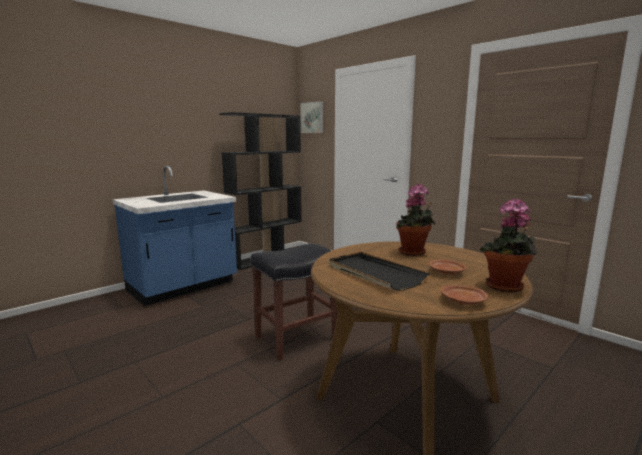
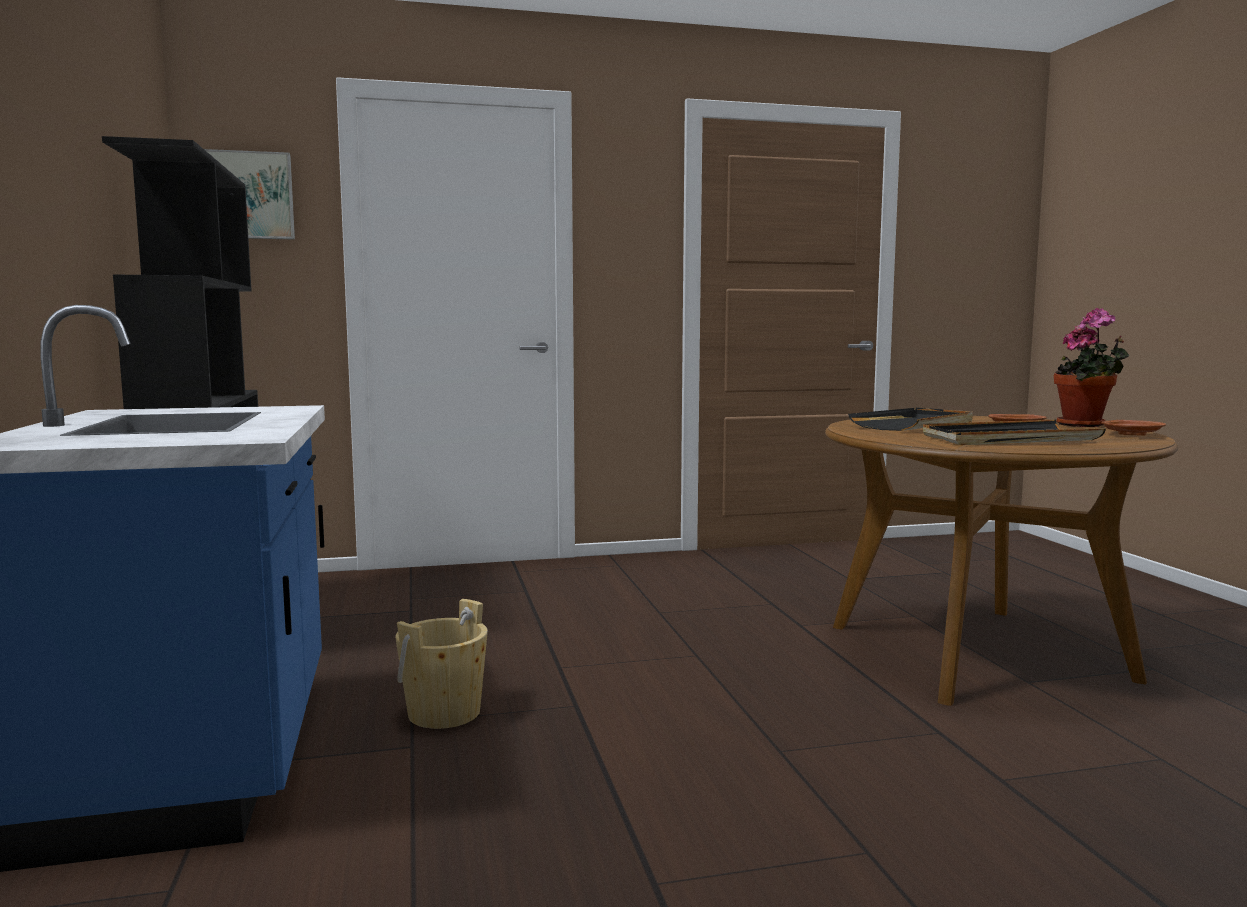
camera: 60 degrees left, 5 degrees down
black stool [251,243,337,360] -> none
potted plant [396,184,435,256] -> black tray [848,408,973,431]
none -> beige bucket [395,599,488,729]

